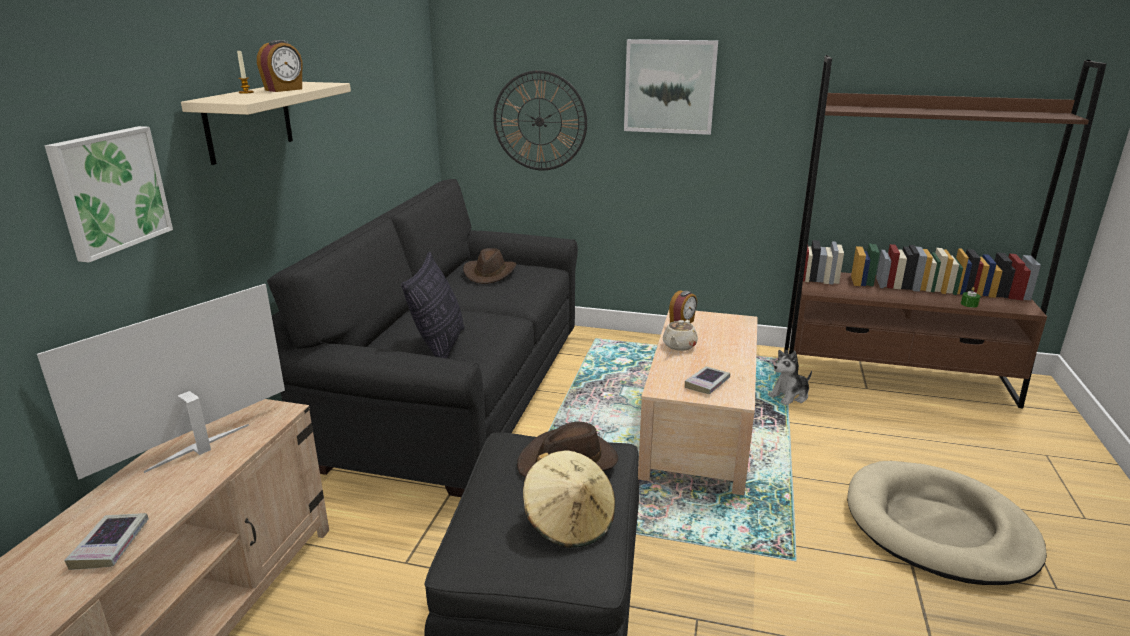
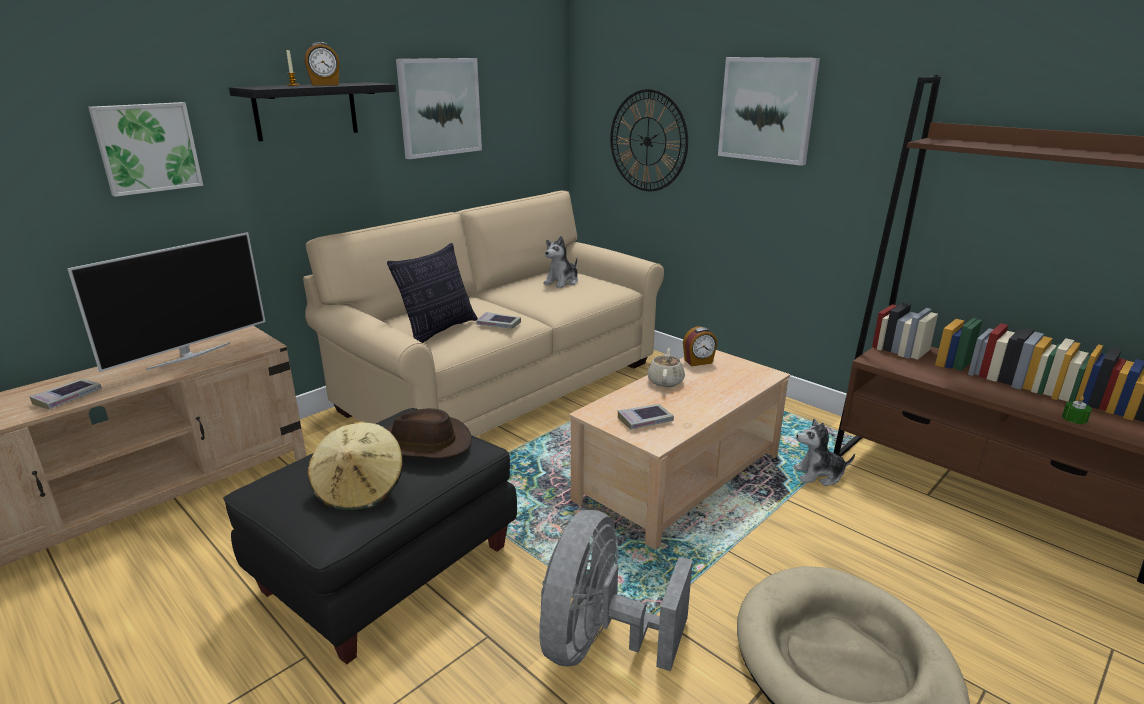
camera: 30 degrees right, 0 degrees up
television [37,284,285,479] -> television turned 150 degrees clockwise [67,232,265,372]
beige shelf [181,82,351,165] -> black shelf [229,82,396,141]
black sofa [267,179,578,497] -> beige sofa [303,191,664,437]
brown hat [463,248,517,284] -> plush toy [543,236,578,288]
beige teapot [663,320,698,351] -> beige teapot turned 135 degrees clockwise [647,348,685,387]
none -> picture [396,58,482,159]
none -> book [476,312,521,329]
none -> grey fan [539,510,693,671]

